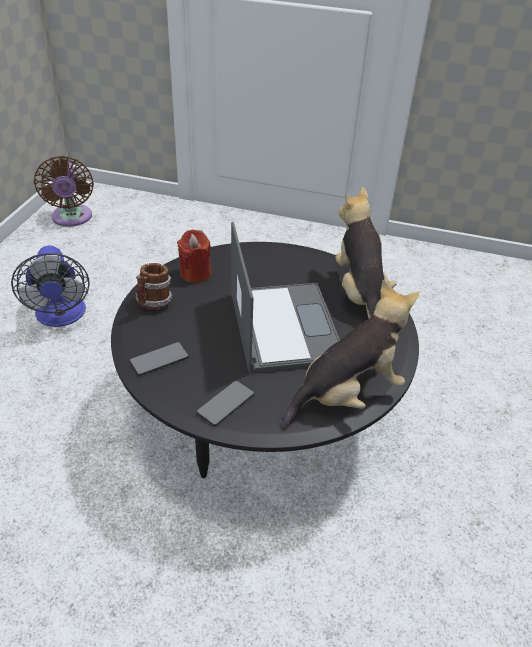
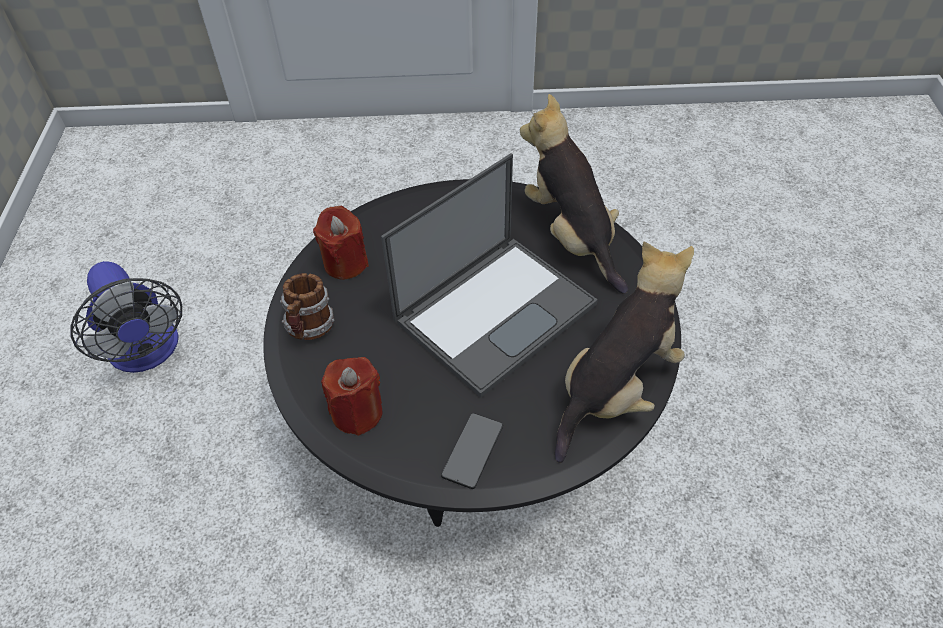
camera: 15 degrees left, 10 degrees up
brown fan [34,156,94,227] -> none
phone [129,342,189,376] -> red candle [321,357,382,436]
laptop [231,222,340,373] -> laptop turned 75 degrees clockwise [381,153,598,398]

